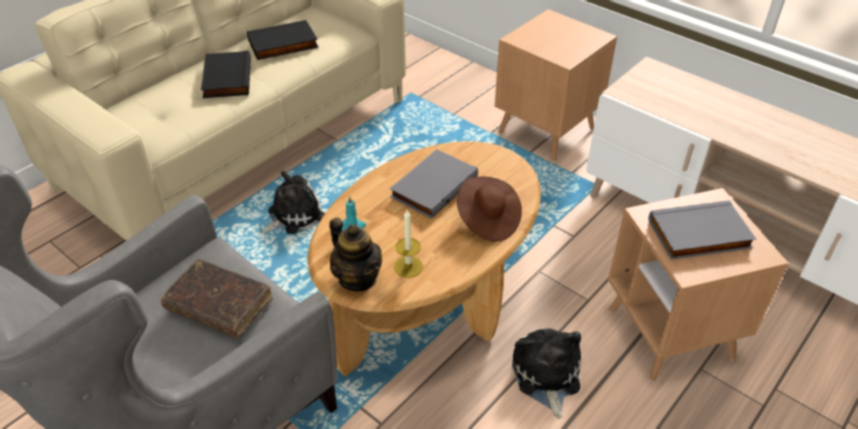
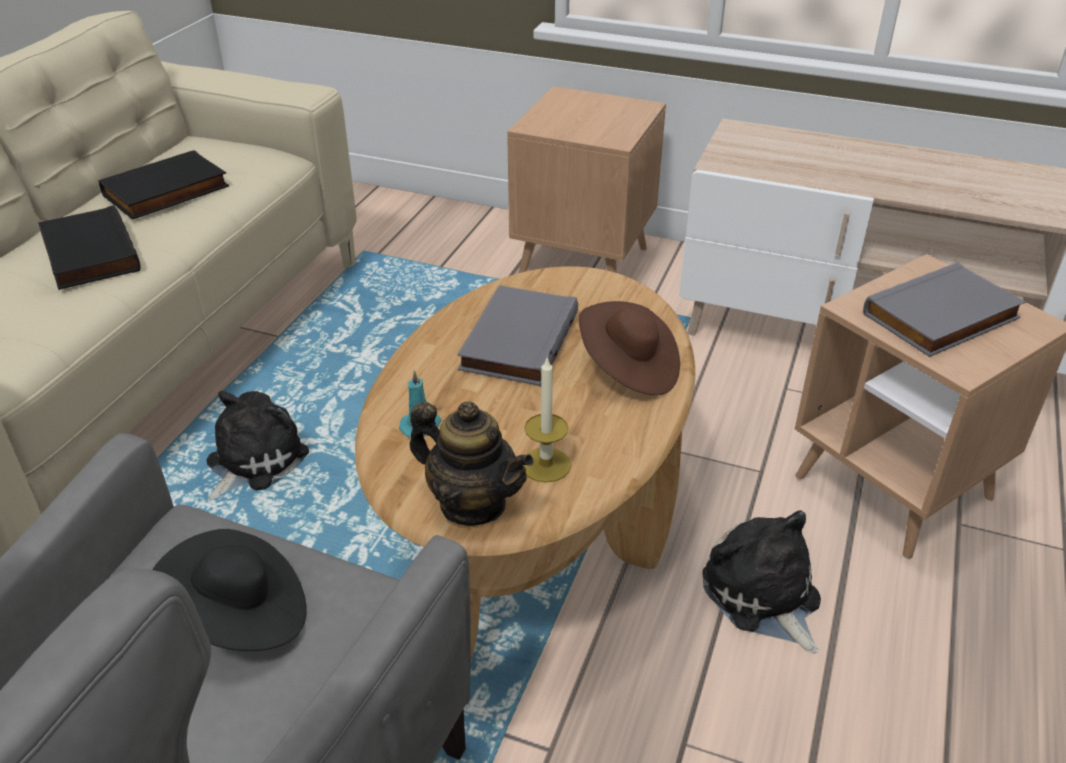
camera: 20 degrees left, 5 degrees down
brown book [161,259,273,338] -> black hat [153,529,307,651]

